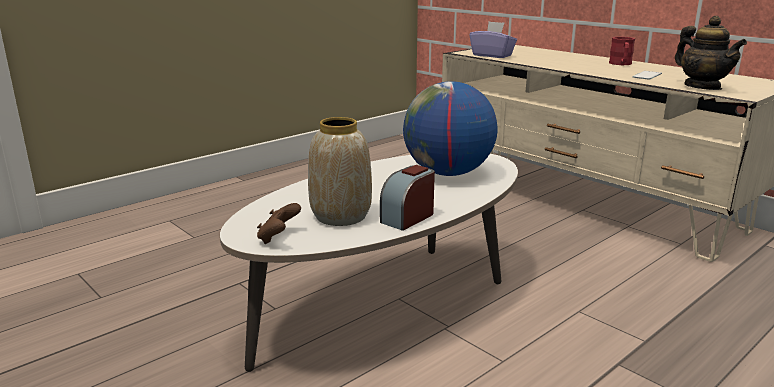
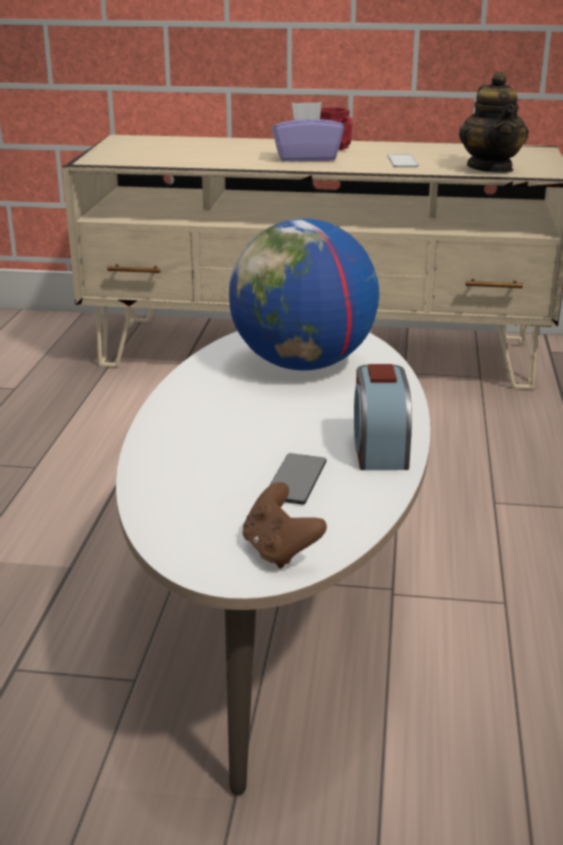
camera: 40 degrees left, 5 degrees up
vase [308,117,372,226] -> phone [269,453,326,505]
purple tissue box [469,22,517,58] -> purple tissue box moved to [272,102,344,162]
teapot [675,16,747,90] -> teapot turned 60 degrees clockwise [459,72,529,173]

